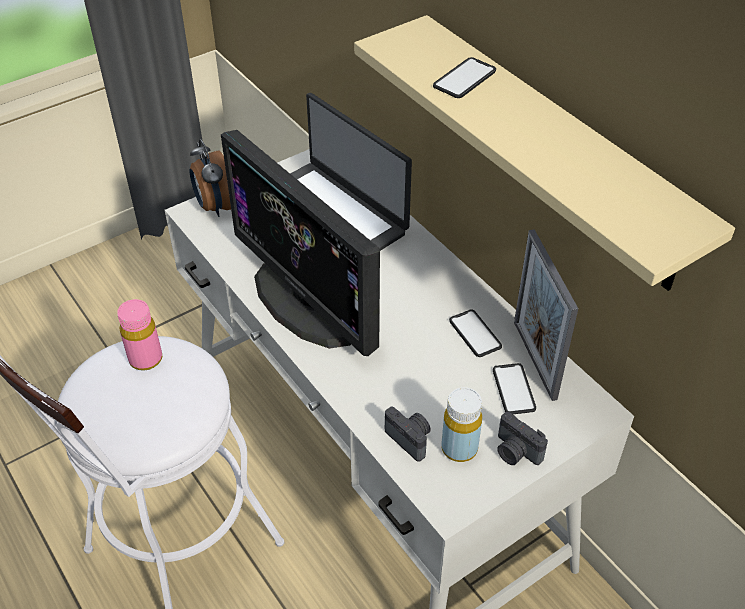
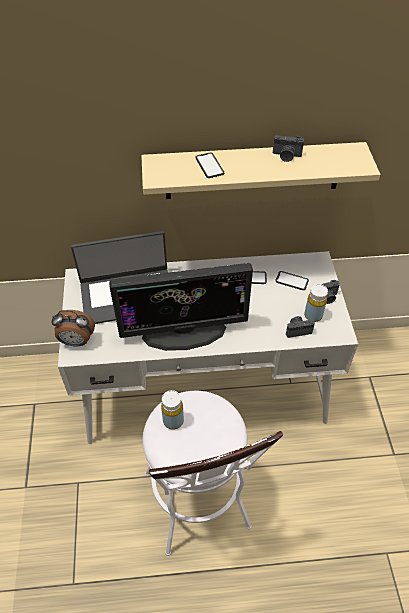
camera: 60 degrees left, 5 degrees up
pink bottle [117,299,162,371] -> yellow bottle [161,390,184,430]
picture frame [514,229,578,401] -> none
none -> camera [273,135,304,162]

